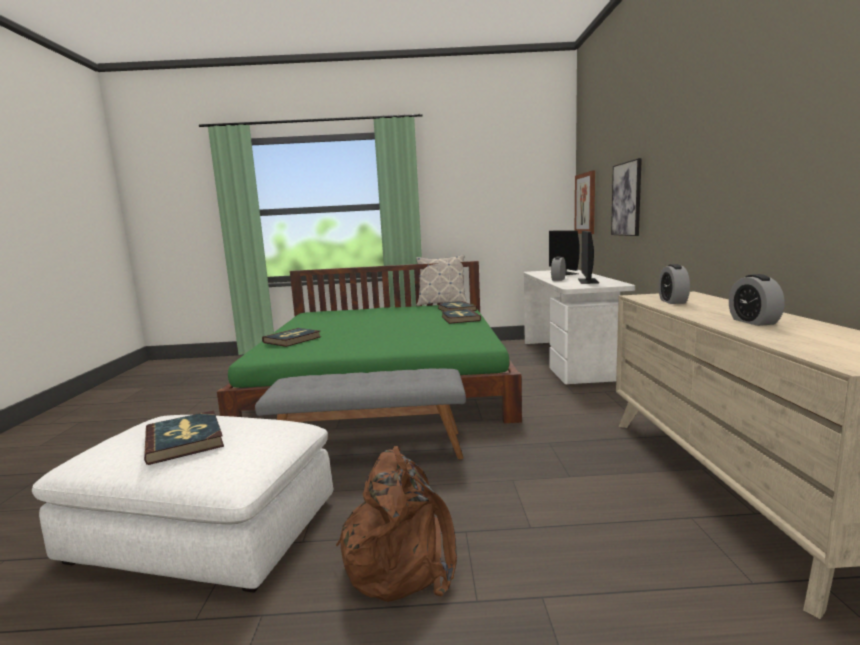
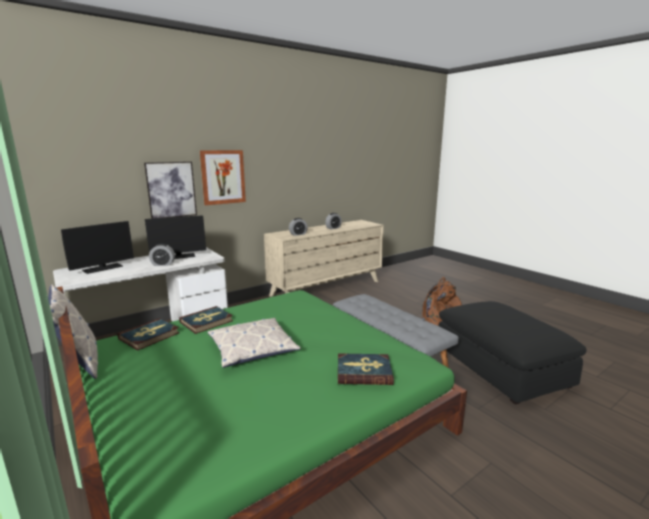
camera: 125 degrees left, 5 degrees up
white ottoman [32,415,333,593] -> black ottoman [438,301,587,405]
book [144,410,224,465] -> none
picture [575,170,595,234] -> picture moved to [200,150,246,205]
none -> pillow [208,318,301,368]

